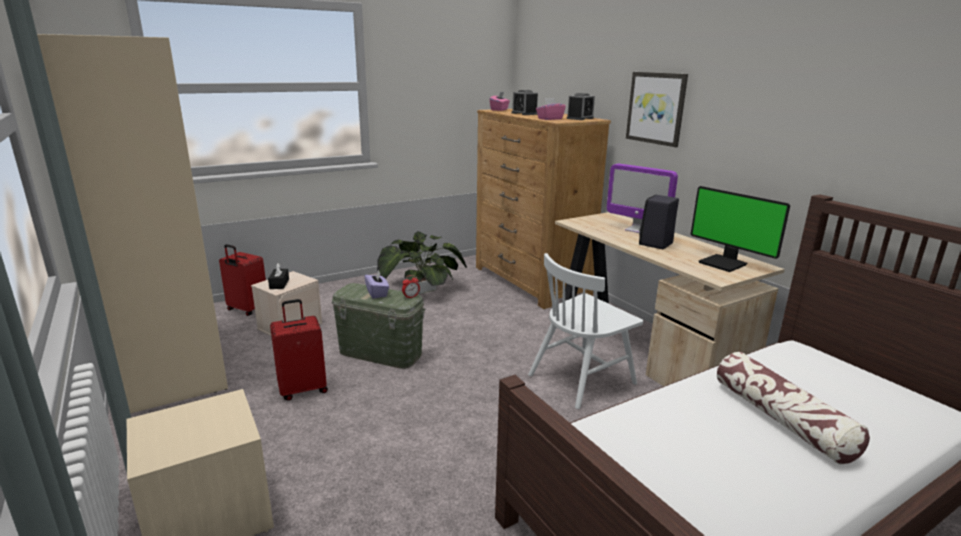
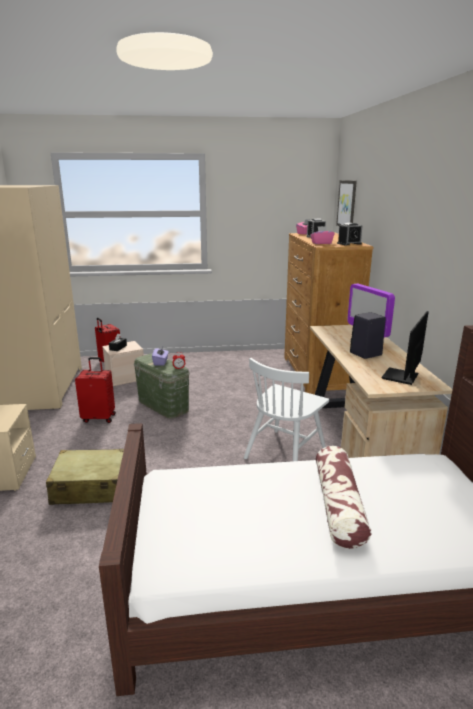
camera: 25 degrees right, 0 degrees up
potted plant [377,231,467,294] -> none
white chair [528,253,643,409] -> white chair turned 45 degrees counterclockwise [244,358,329,461]
picture [626,72,688,147] -> picture moved to [336,180,357,226]
monitor [691,186,790,272] -> monitor turned 45 degrees clockwise [382,311,428,385]
none -> beige suitcase [46,449,124,505]

